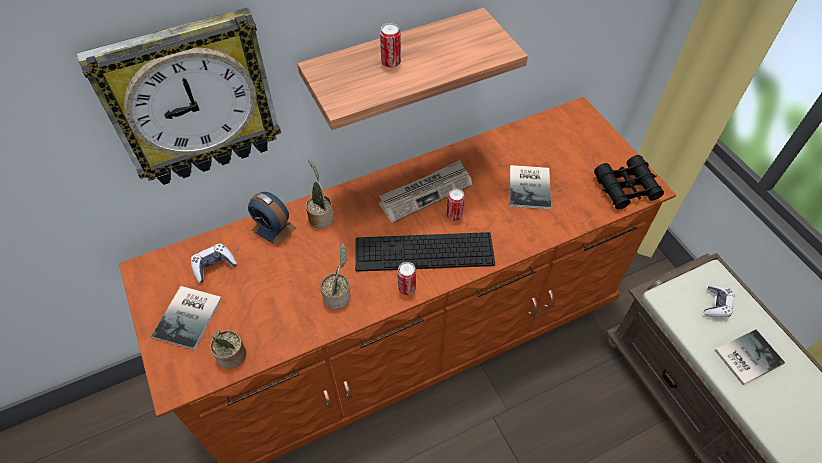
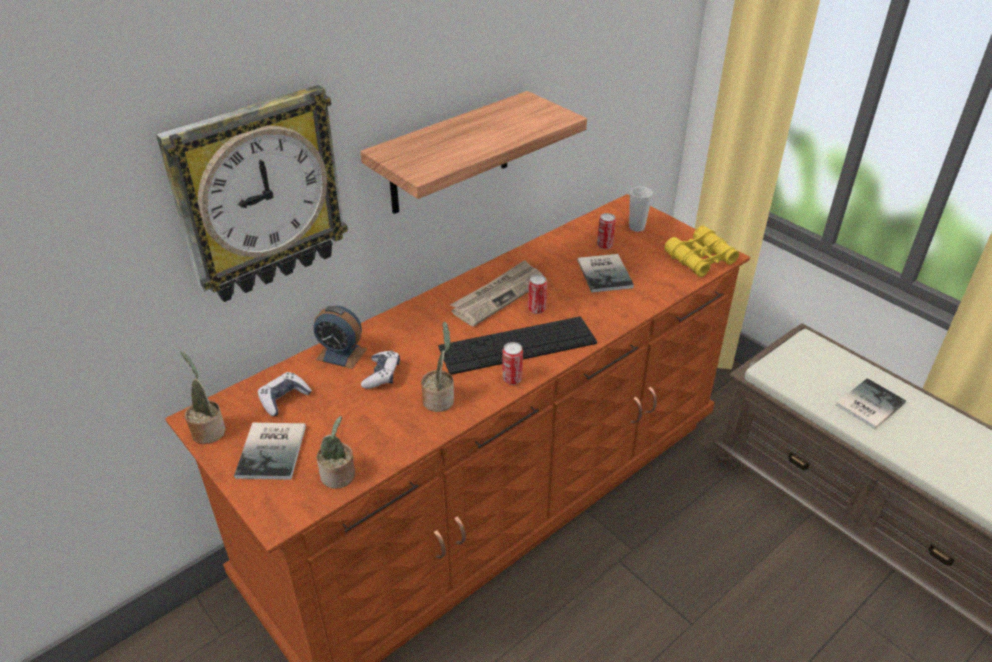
camera: 15 degrees left, 15 degrees down
potted plant [305,160,334,228] -> potted plant moved to [181,352,225,444]
can [380,23,401,68] -> can moved to [597,213,616,249]
black binoculars [594,155,664,210] -> yellow binoculars [664,226,739,277]
game controller [704,285,735,317] -> game controller moved to [361,351,400,389]
none -> cup [629,187,653,232]

